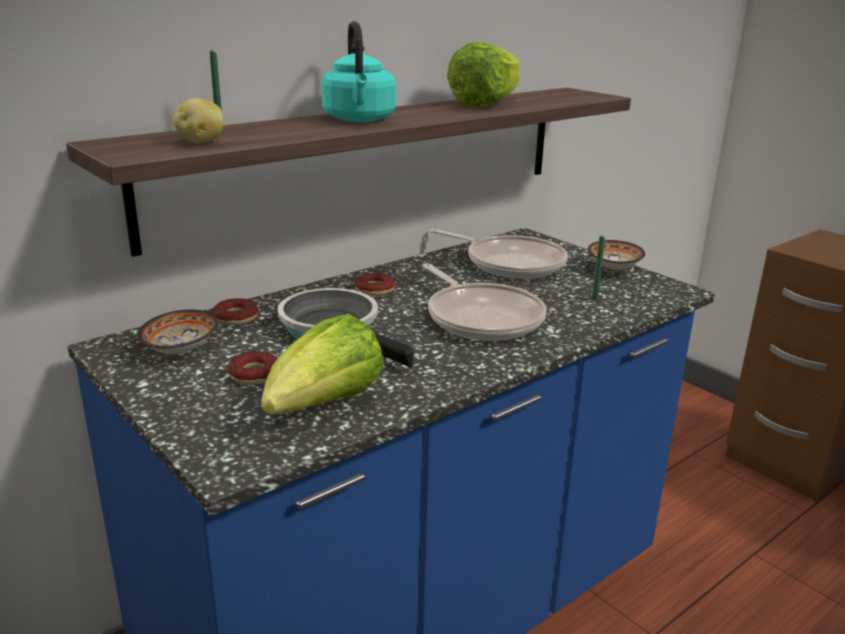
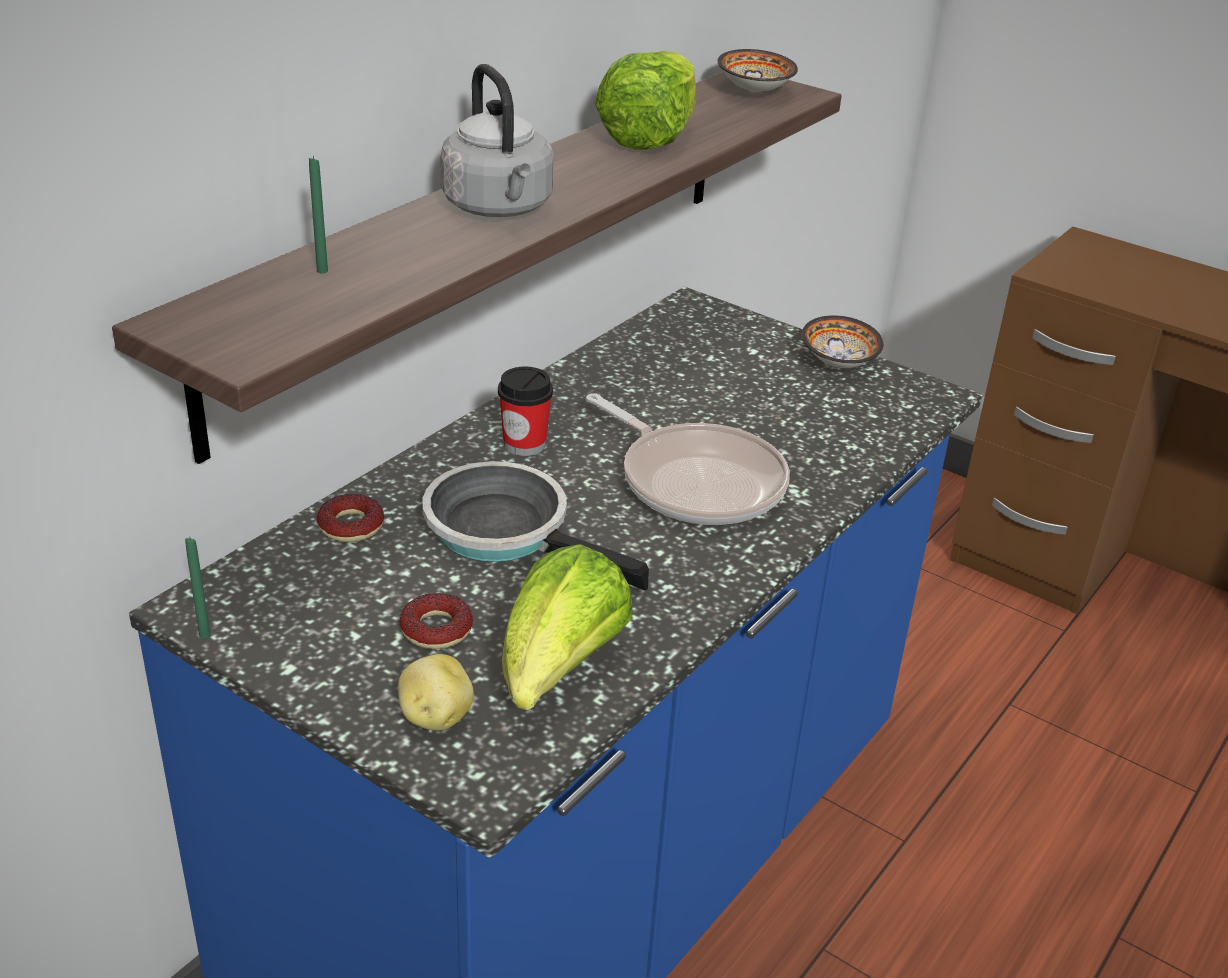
camera: 15 degrees left, 10 degrees up
bowl [137,309,218,354] -> bowl moved to [717,49,798,93]
potato [173,98,224,143] -> potato moved to [398,654,474,731]
turquoise kettle [321,21,396,122] -> grey kettle [440,64,554,217]
donut [355,272,395,296] -> cup [498,367,553,456]
frying pan [430,229,568,278] -> none
green candle [592,235,605,301] -> green candle moved to [185,538,211,639]

